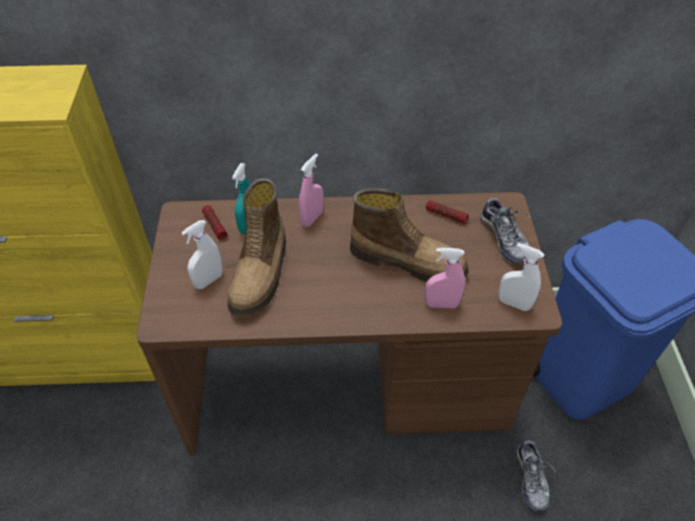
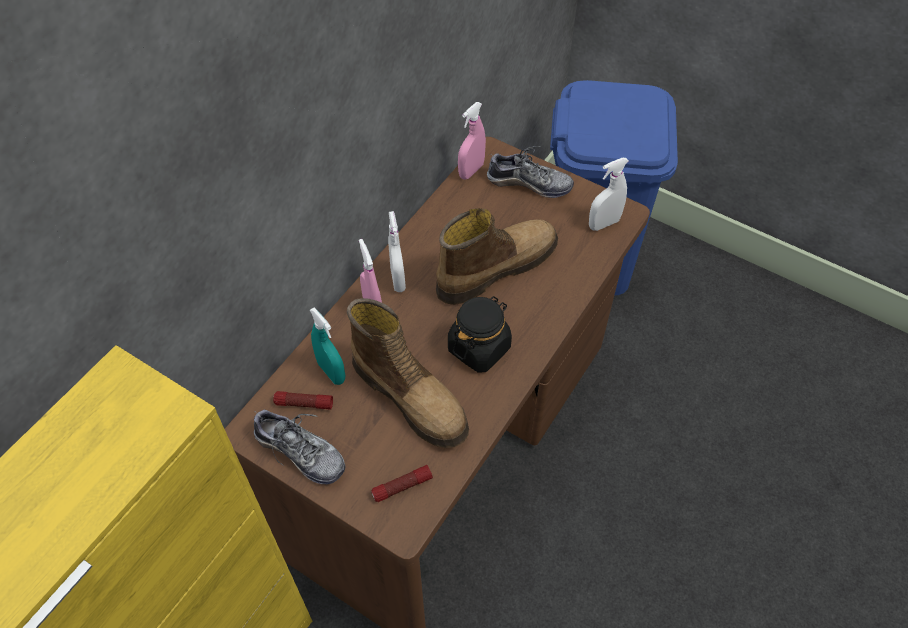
camera: 55 degrees left, 5 degrees up
white spray bottle [181,220,223,289] -> white spray bottle moved to [388,211,406,292]
pink spray bottle [425,248,465,308] -> pink spray bottle moved to [458,102,486,180]
flashlight [426,200,469,224] -> flashlight moved to [371,465,433,502]
shoe [516,437,556,512] -> shoe moved to [253,409,345,484]
none -> black jar [448,296,512,373]

